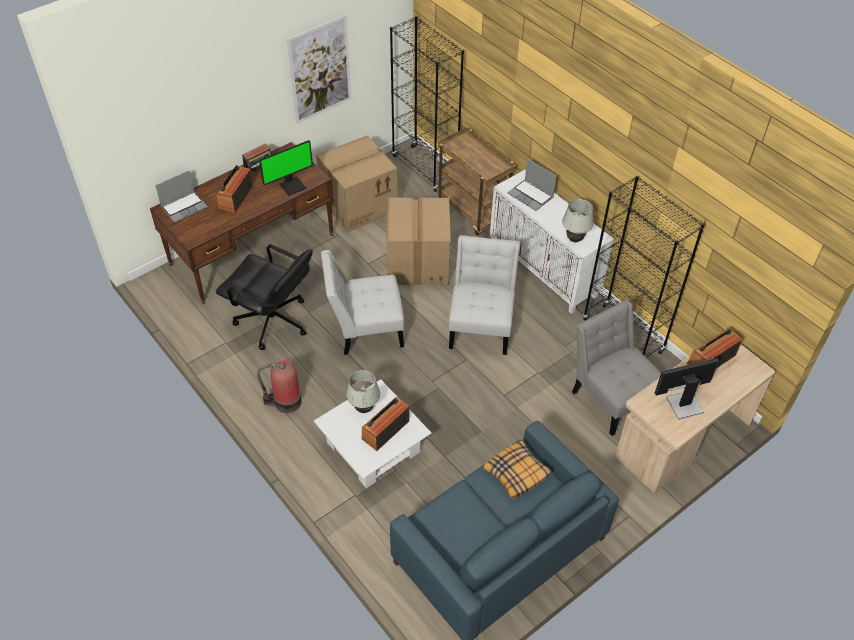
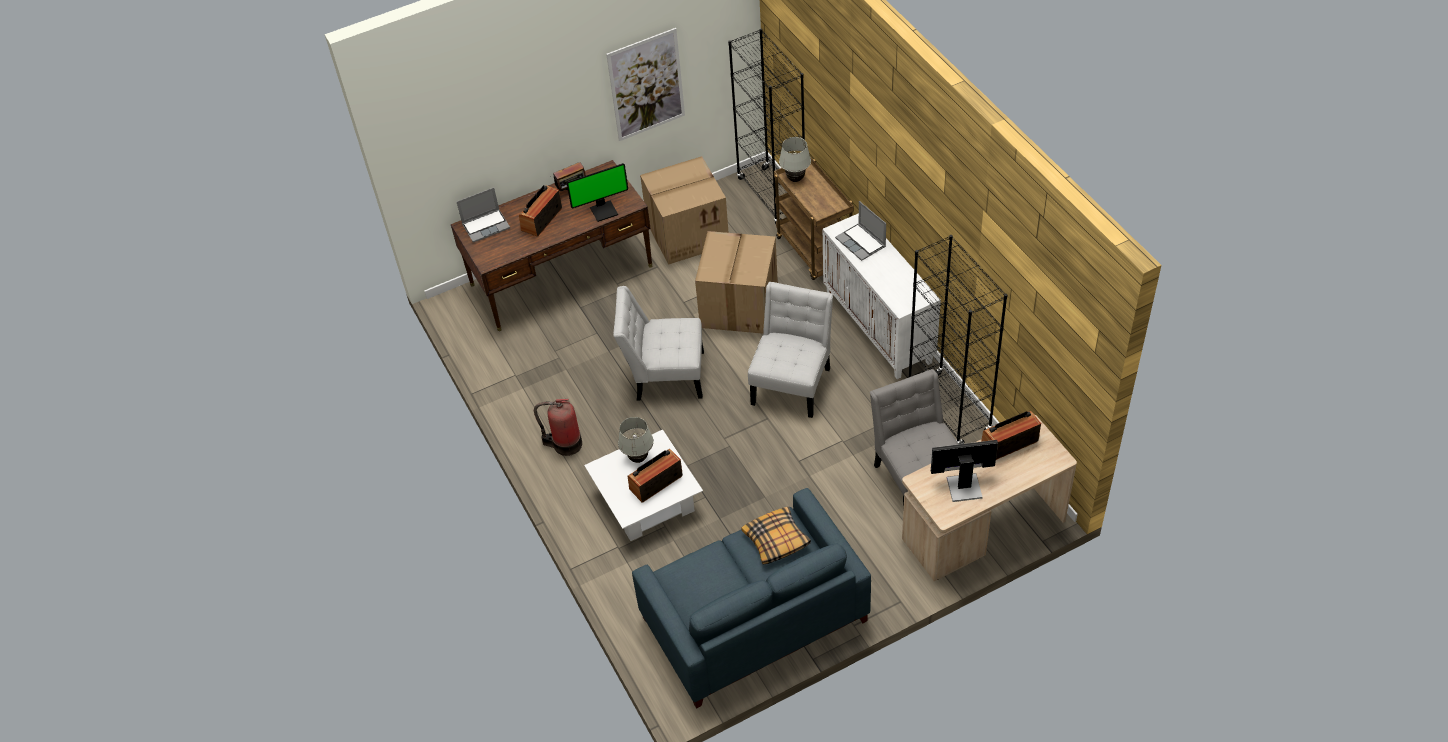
camera: 15 degrees right, 0 degrees up
black office chair [216,244,313,350] -> none
white table lamp [562,199,594,242] -> white table lamp moved to [779,137,811,182]

